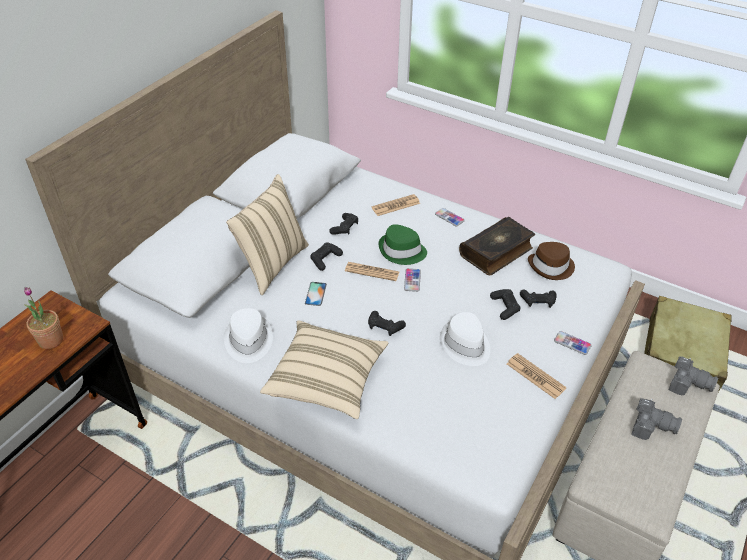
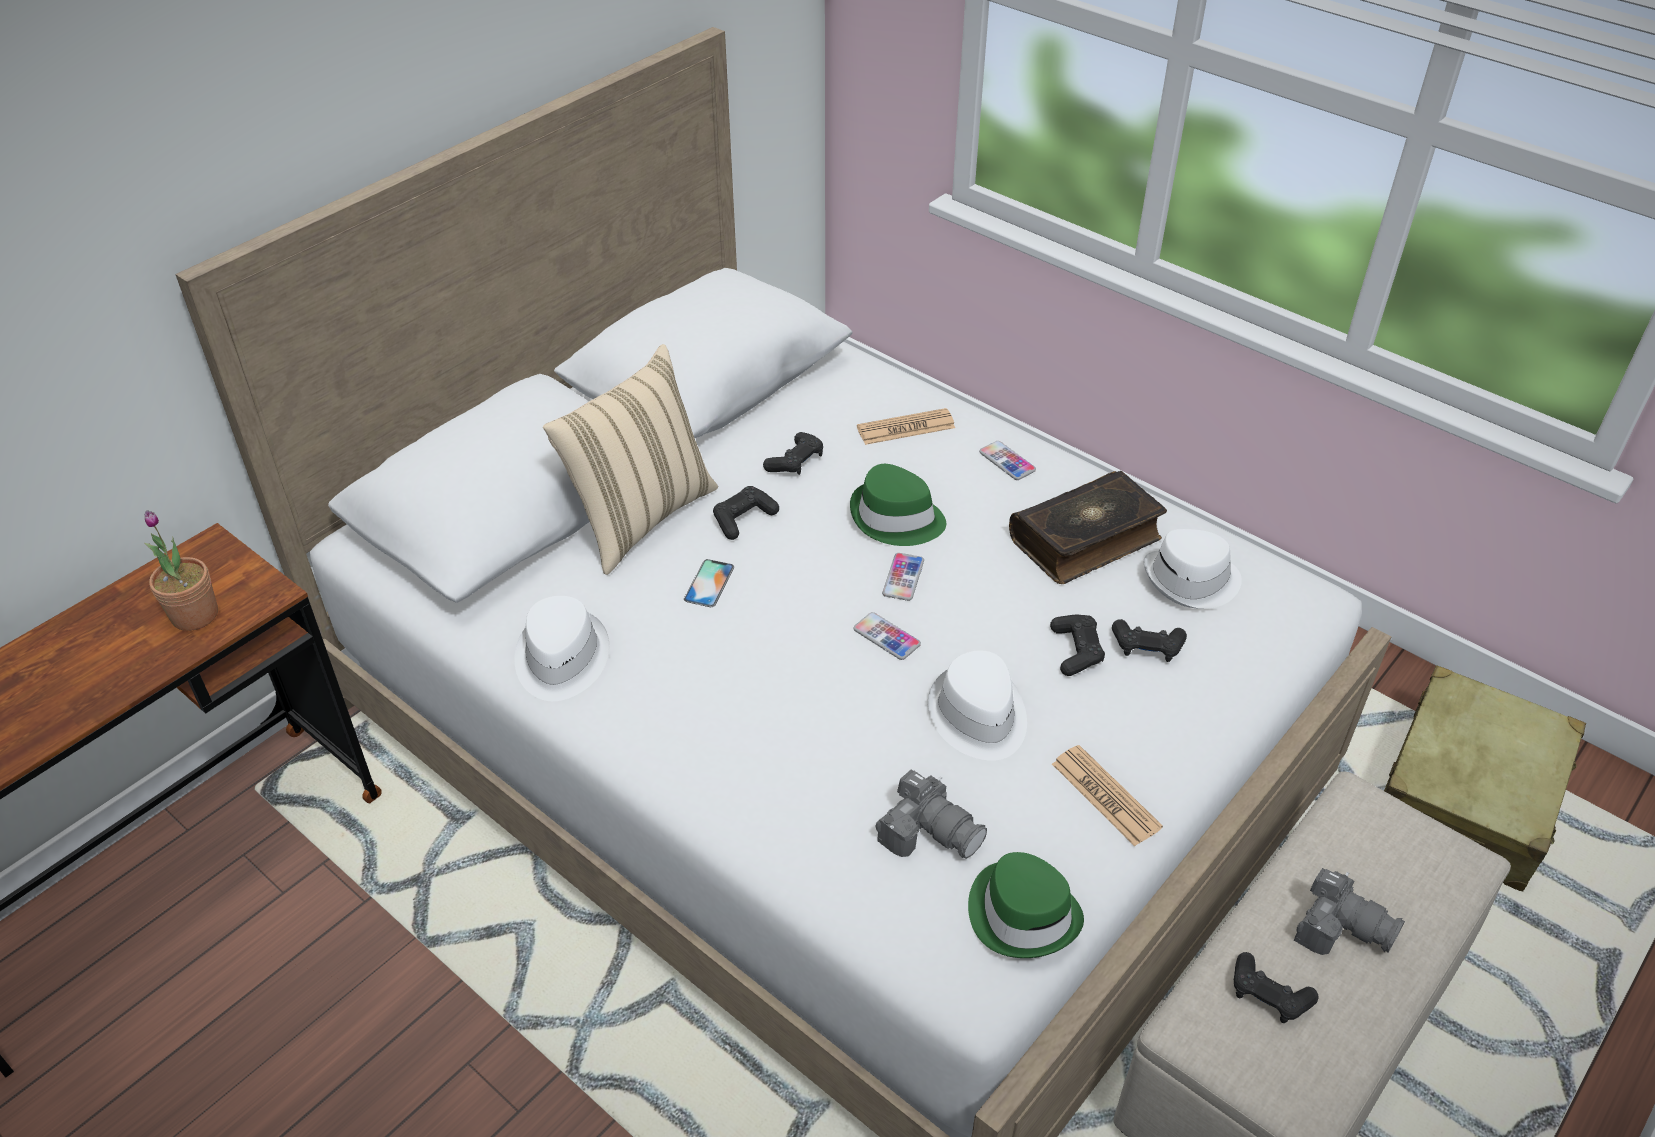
camera: 10 degrees right, 0 degrees up
beige pillow [260,320,388,419] -> none
newspaper [345,262,399,281] -> none
black game controller [368,311,406,336] -> black game controller moved to [1234,952,1319,1023]
brown hat [528,242,575,280] -> white hat [1144,529,1242,609]
phone [554,331,592,355] -> phone moved to [853,612,921,660]
camera [669,356,718,395] -> camera moved to [875,769,987,859]
none -> green hat [968,852,1084,958]

